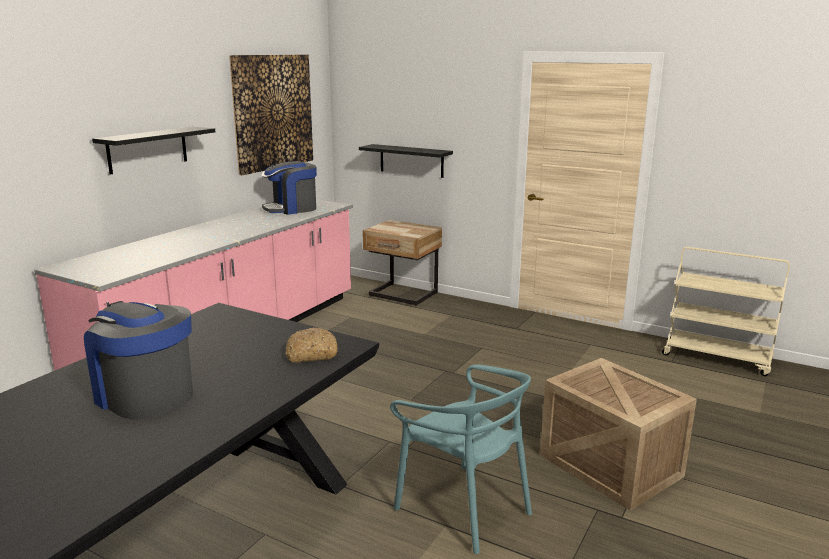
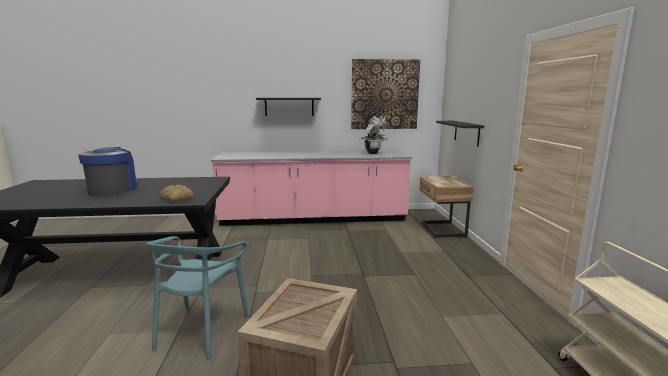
camera: 55 degrees right, 5 degrees down
coffee machine [262,161,317,215] -> potted plant [360,116,389,154]

